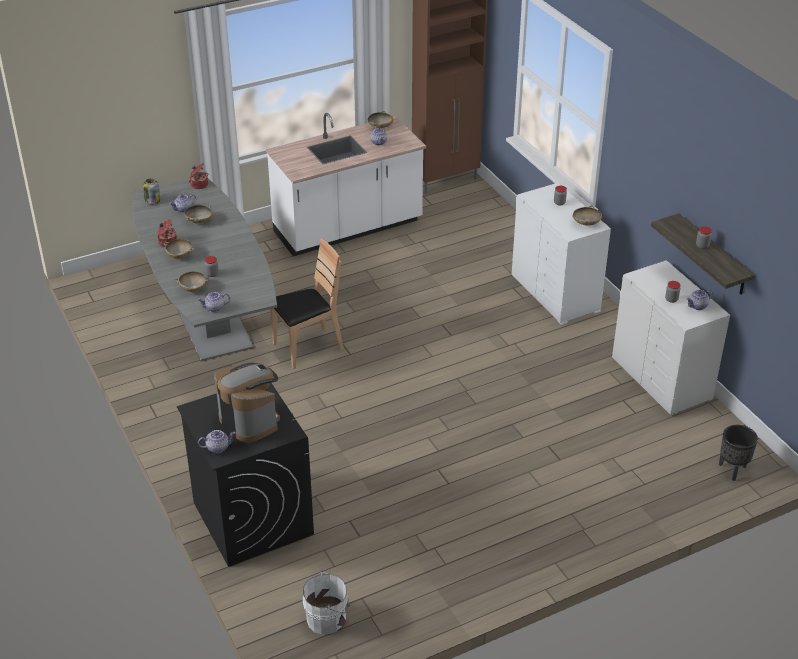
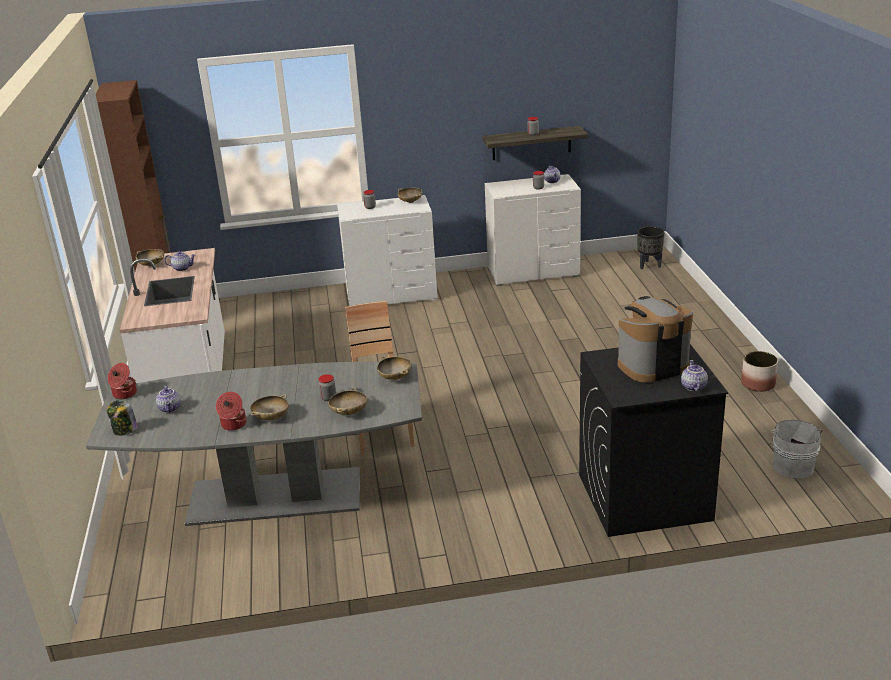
camera: 70 degrees left, 10 degrees down
beige bowl [184,205,213,223] -> beige bowl moved to [377,357,412,380]
teapot [197,292,230,312] -> none
none -> planter [741,351,778,392]

